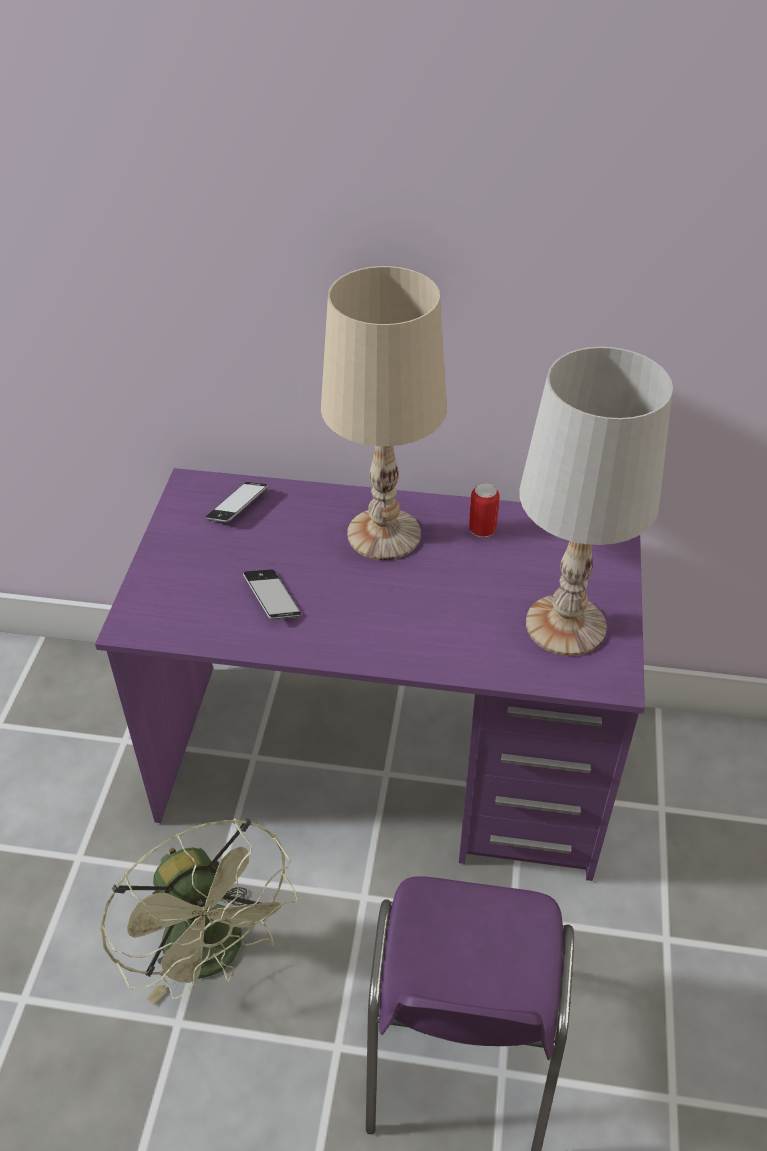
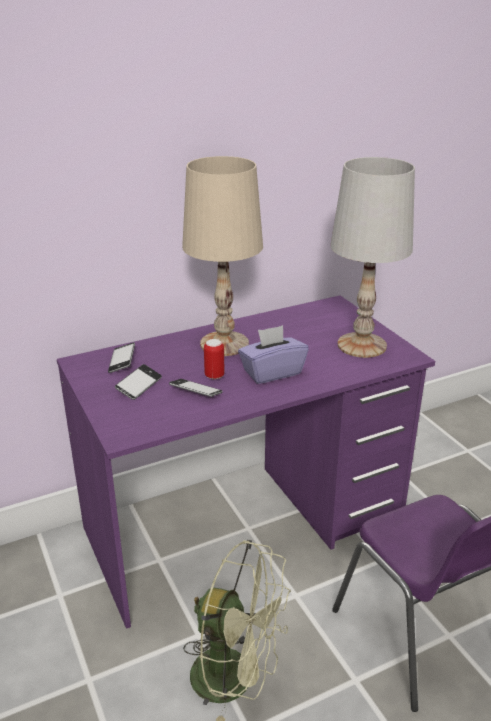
camera: 35 degrees left, 15 degrees down
can [469,483,500,537] -> can moved to [204,339,225,380]
none -> phone [115,364,162,400]
none -> purple tissue box [238,325,309,384]

